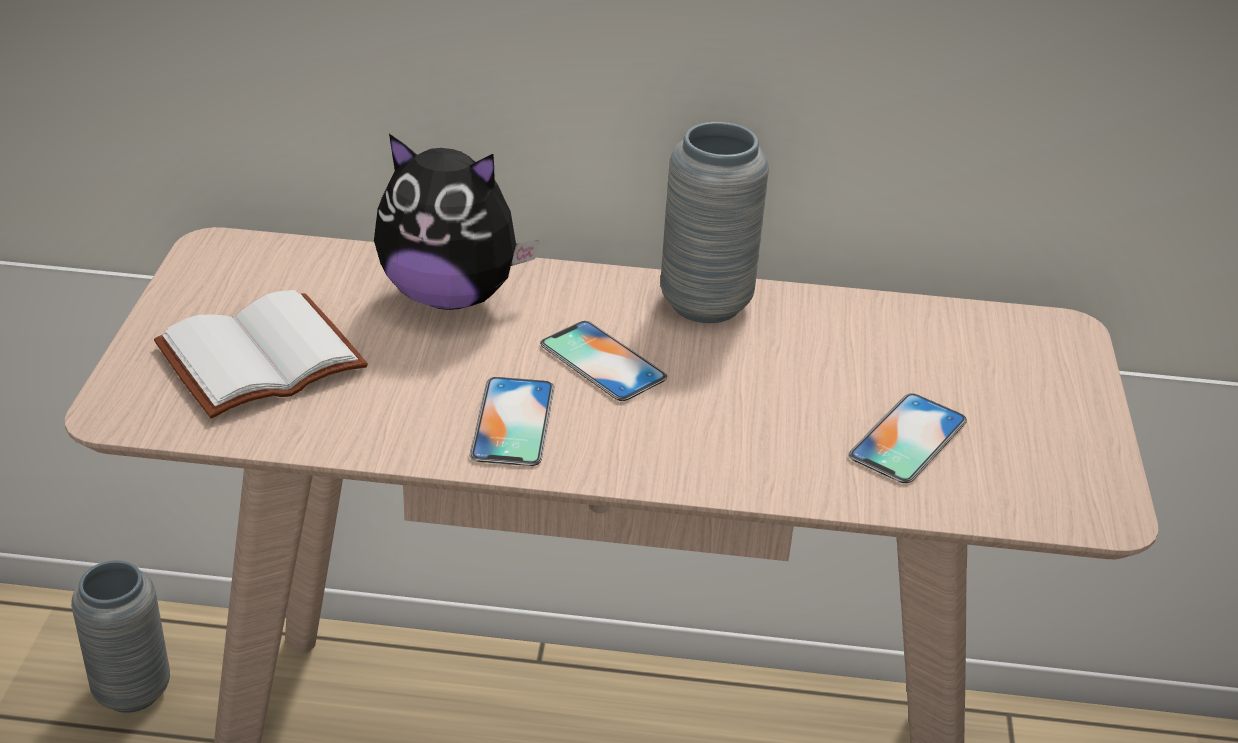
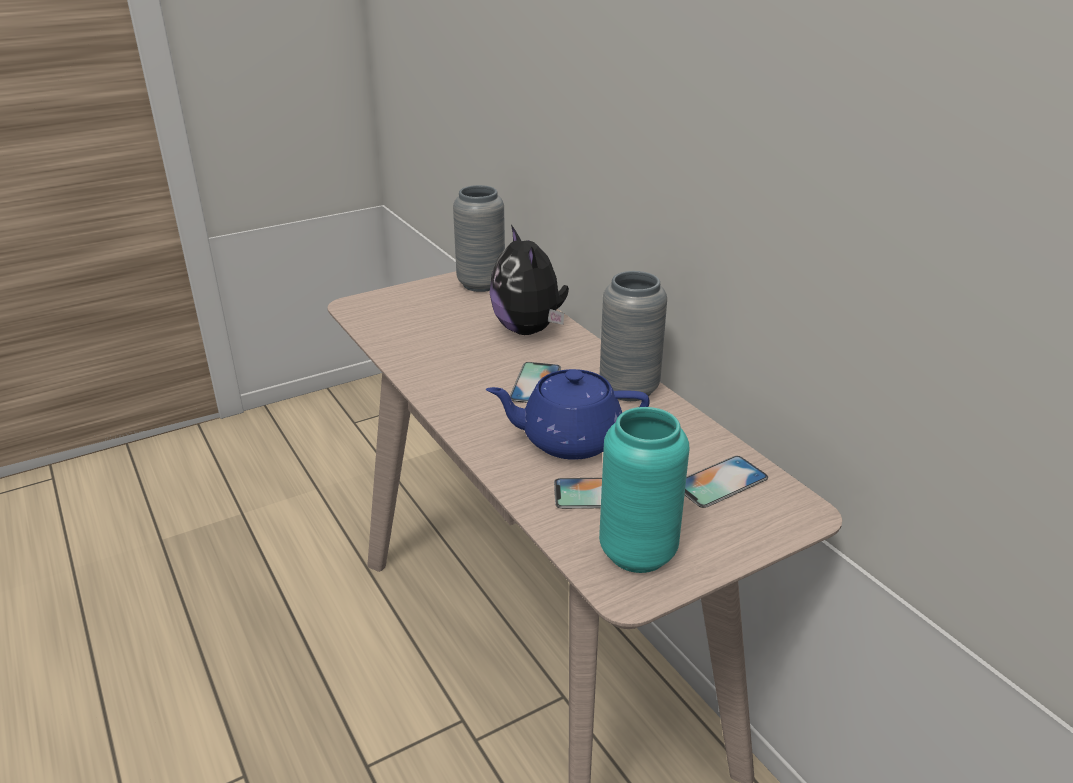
camera: 55 degrees right, 5 degrees down
grey vase [71,560,170,713] -> grey vase moved to [453,185,505,292]
white book [154,290,368,419] -> none
phone [470,377,554,466] -> phone moved to [685,456,768,508]
none -> blue teapot [486,369,650,460]
none -> turquoise vase [599,407,690,573]

